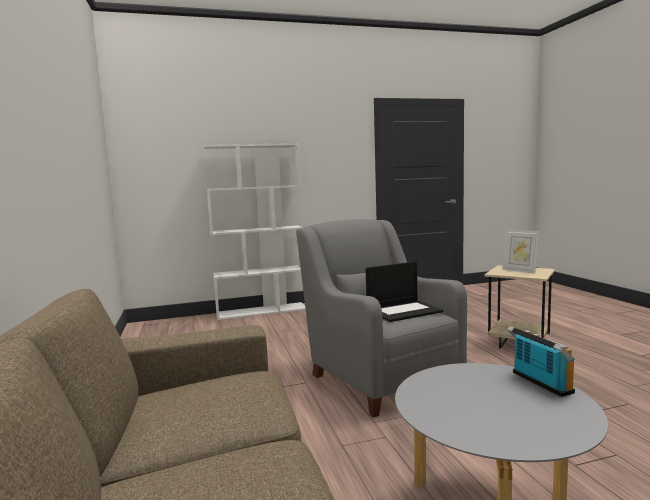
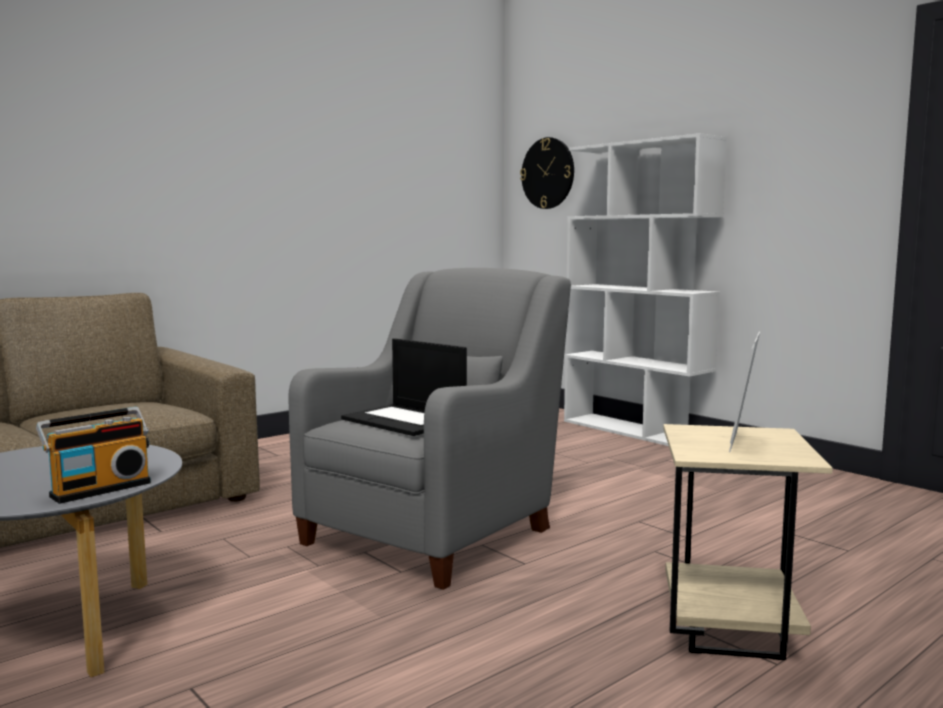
camera: 65 degrees right, 0 degrees up
none -> wall clock [520,137,574,209]

